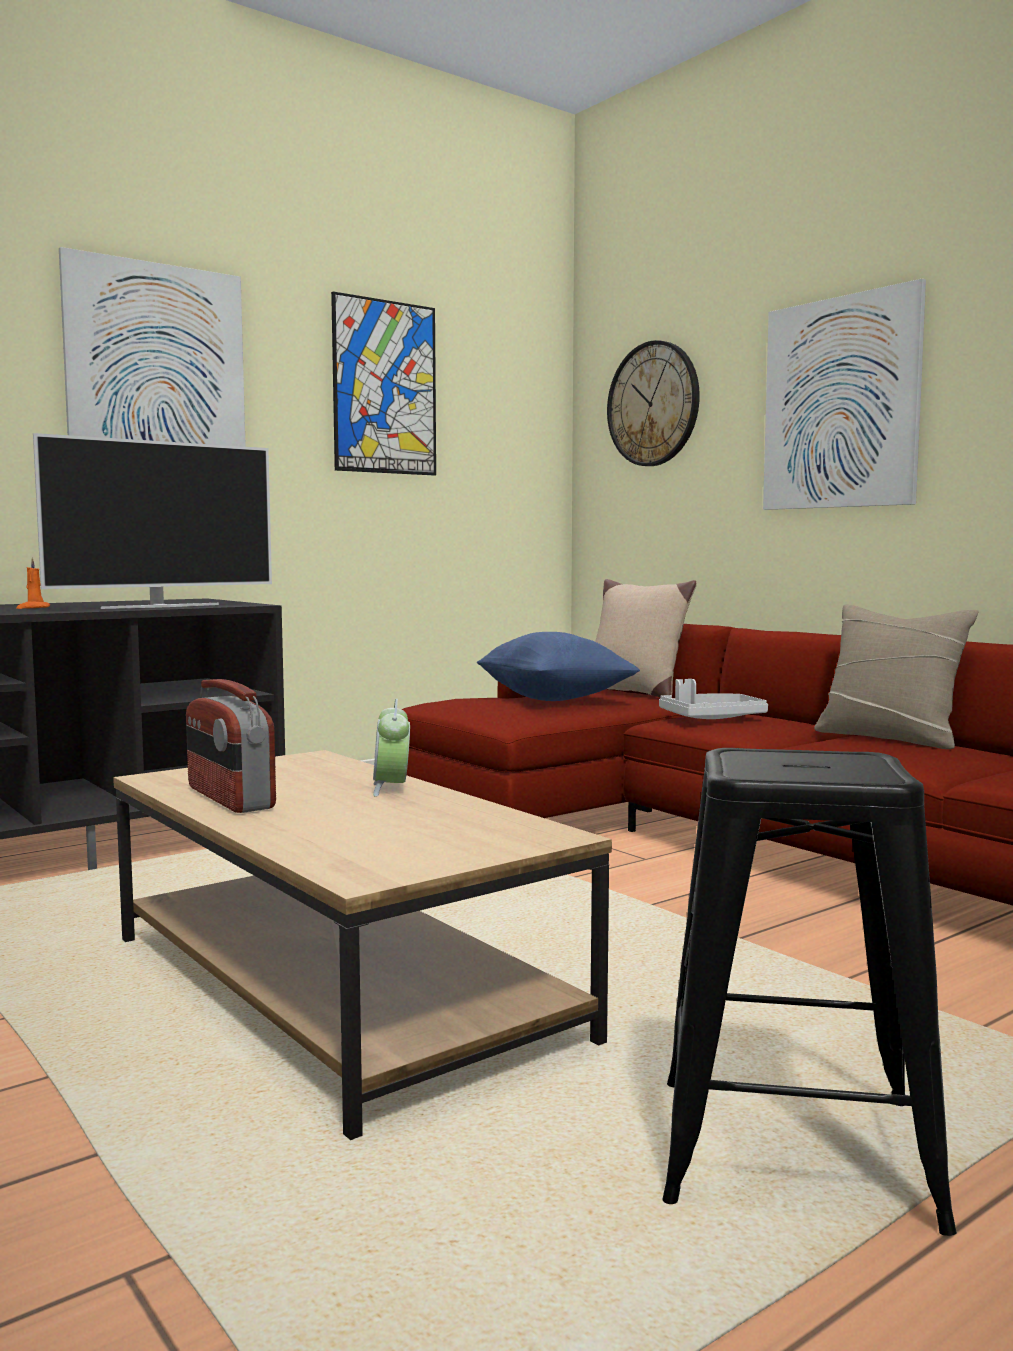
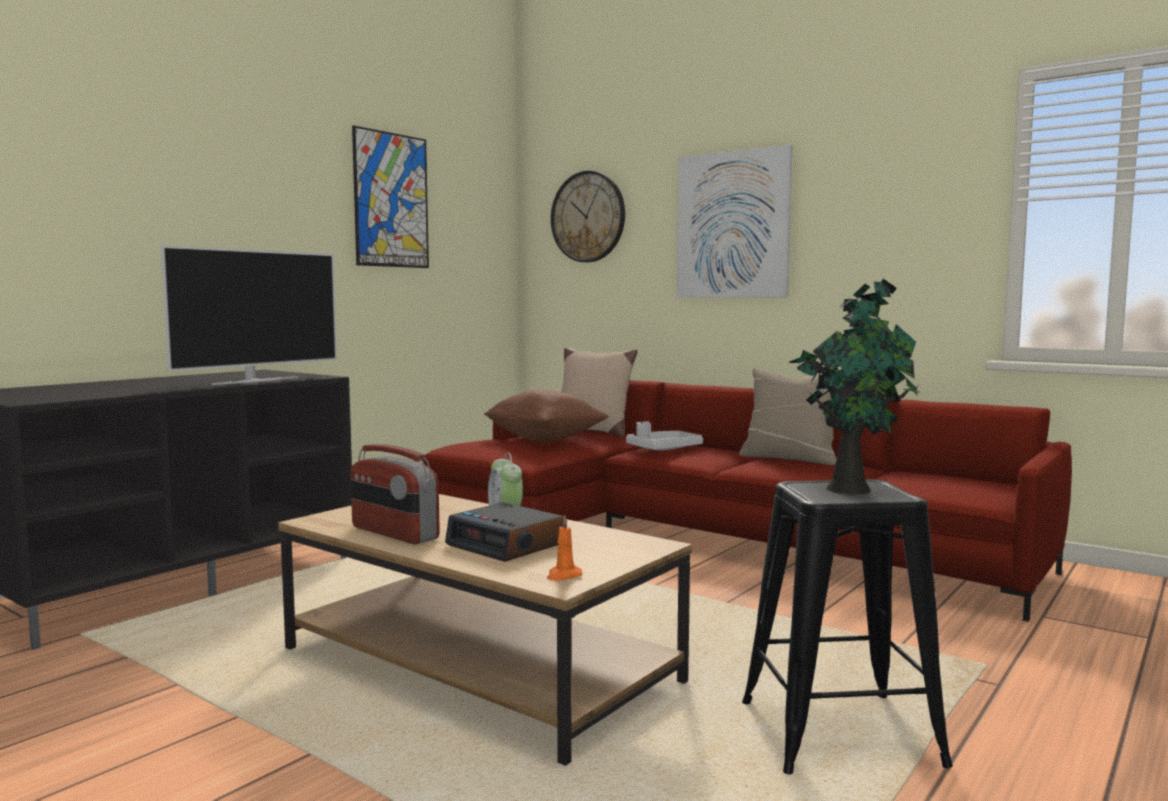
camera: 15 degrees left, 0 degrees up
orange candle [16,558,50,609] -> orange candle moved to [547,515,582,581]
picture [59,247,246,447] -> none
blue pillow [476,632,640,701] -> brown pillow [484,390,609,441]
none -> alarm clock [445,502,567,562]
none -> potted plant [789,279,921,494]

